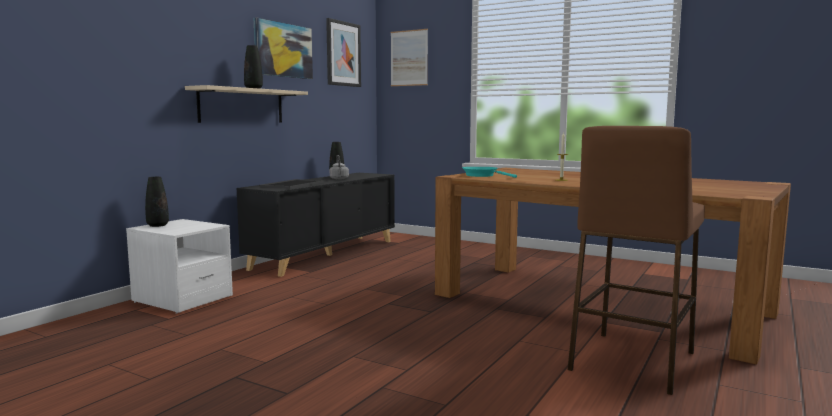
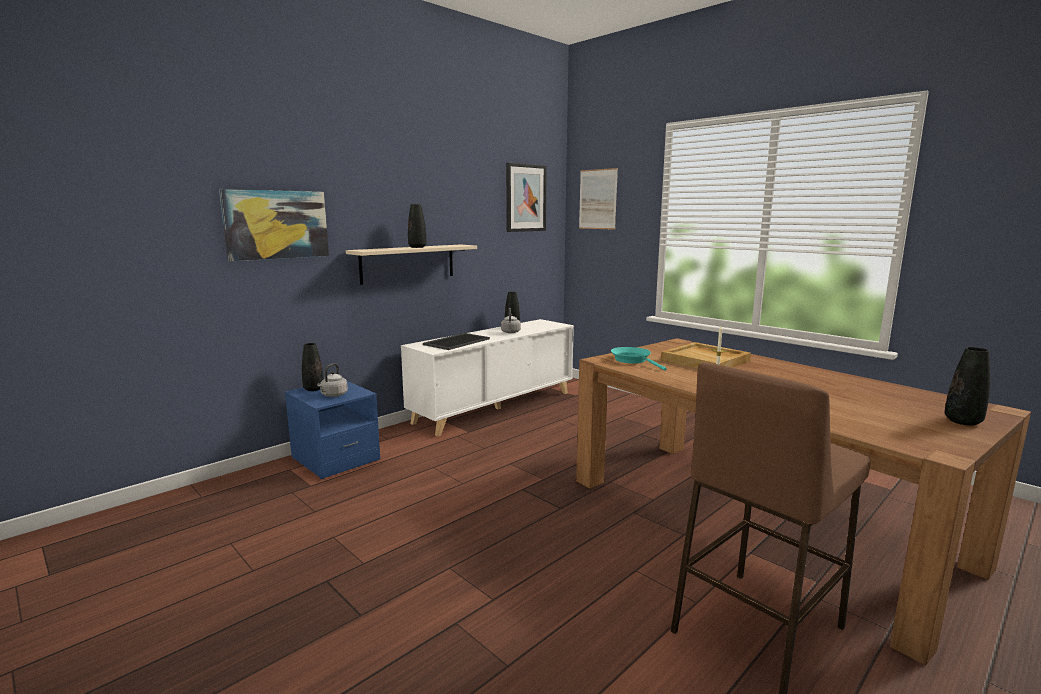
camera: 15 degrees right, 5 degrees up
white nightstand [126,219,233,314] -> blue nightstand [285,381,380,479]
black cabinet [236,173,395,277] -> white cabinet [401,319,574,436]
picture [254,17,313,79] -> picture moved to [219,189,329,262]
none -> grey kettle [317,363,348,397]
none -> beige tray [661,342,751,368]
none -> black vase [945,347,990,426]

